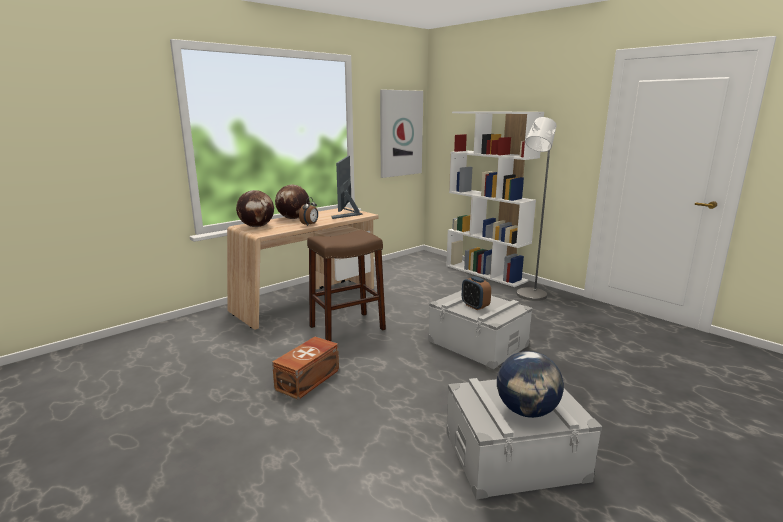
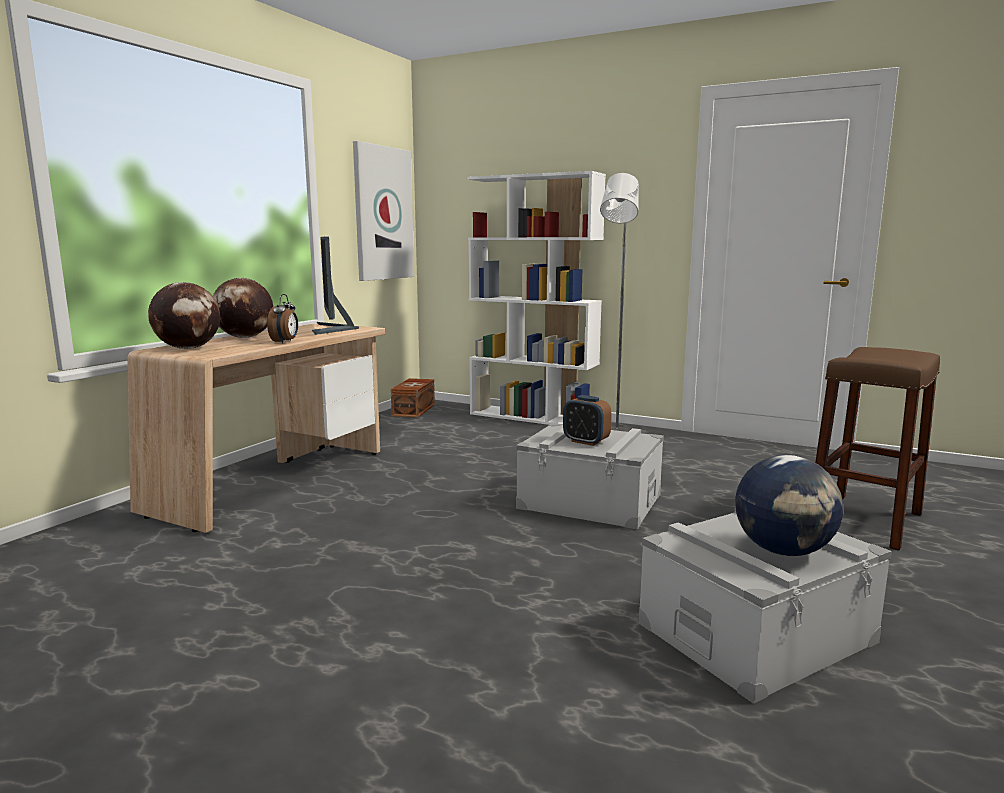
camera: 20 degrees left, 5 degrees down
brown storage box [272,337,339,400] -> brown storage box moved to [391,378,435,418]
brown stool [307,230,386,341] -> brown stool moved to [815,347,940,551]

